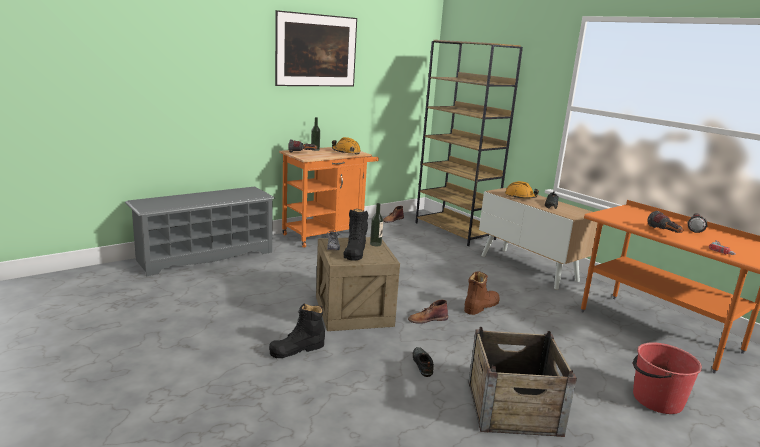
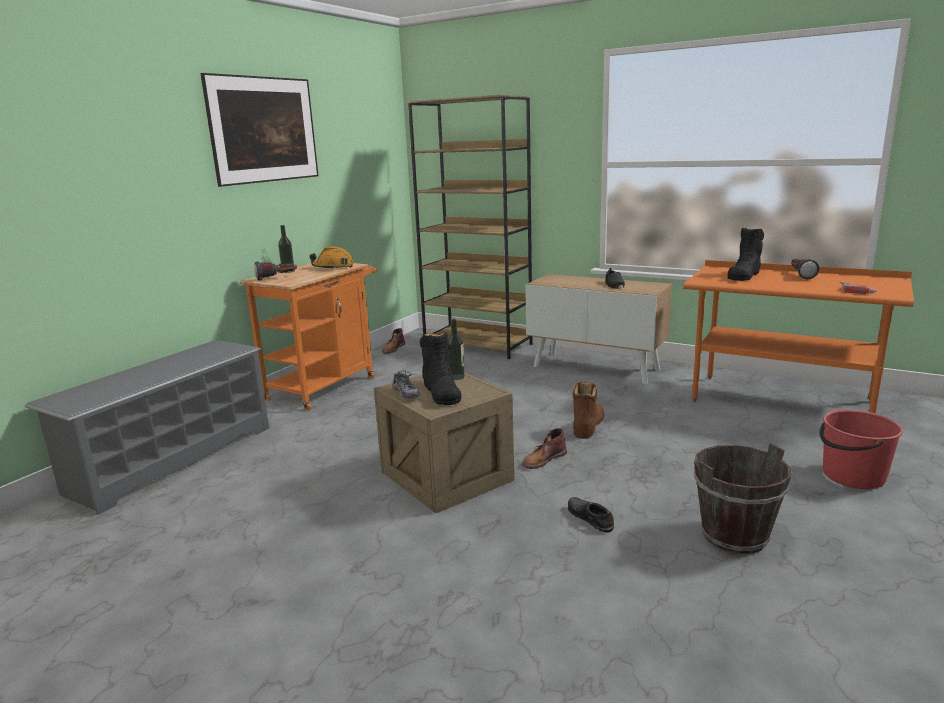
camera: 20 degrees left, 0 degrees up
black boot [269,303,325,358] -> black boot moved to [728,228,764,281]
crate [468,327,577,437] -> brown bucket [694,443,791,554]
orange hard hat [505,181,539,199] -> none
flashlight [647,211,683,233] -> none

